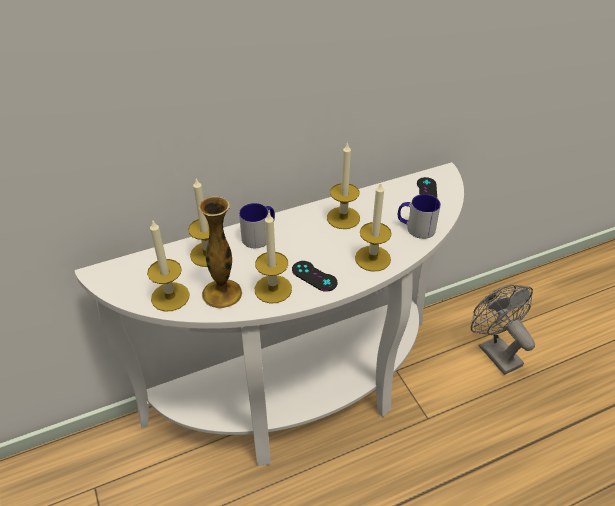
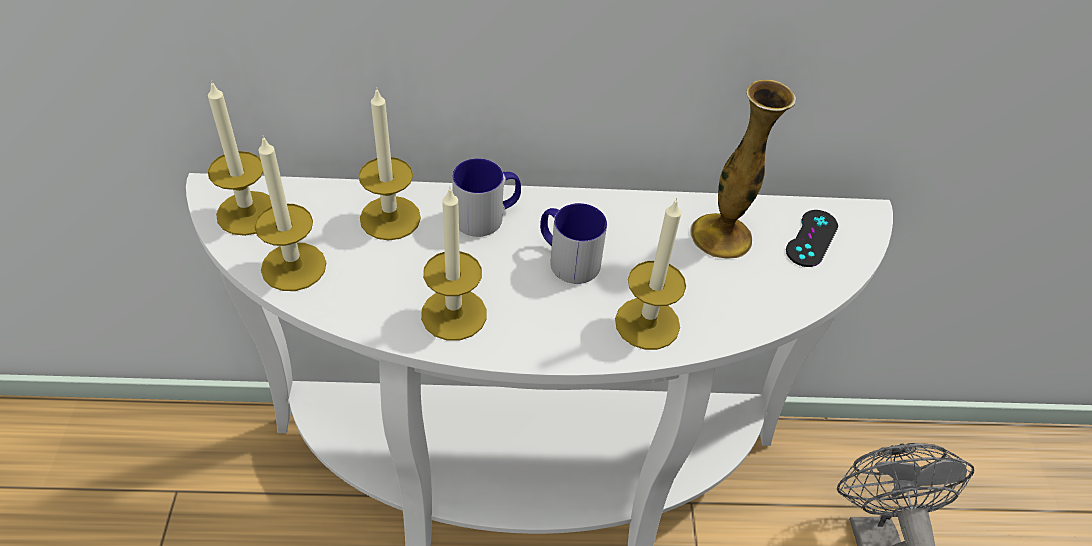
camera: 20 degrees right, 5 degrees up
vase [199,196,242,309] -> vase moved to [690,80,796,259]
black game controller [292,261,337,292] -> none
candle [327,142,360,229] -> candle moved to [208,80,272,236]
mug [398,194,441,239] -> mug moved to [540,203,607,284]

